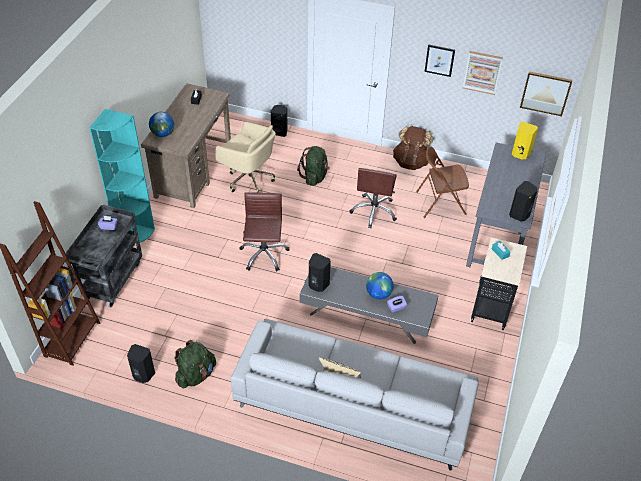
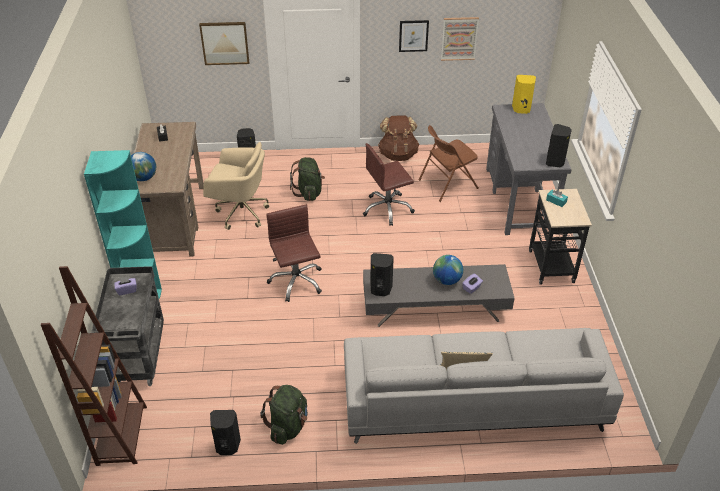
camera: 20 degrees left, 5 degrees down
brown office chair [350,168,397,228] -> brown office chair turned 75 degrees clockwise [363,143,415,226]
picture [520,71,573,116] -> picture moved to [199,22,249,65]

